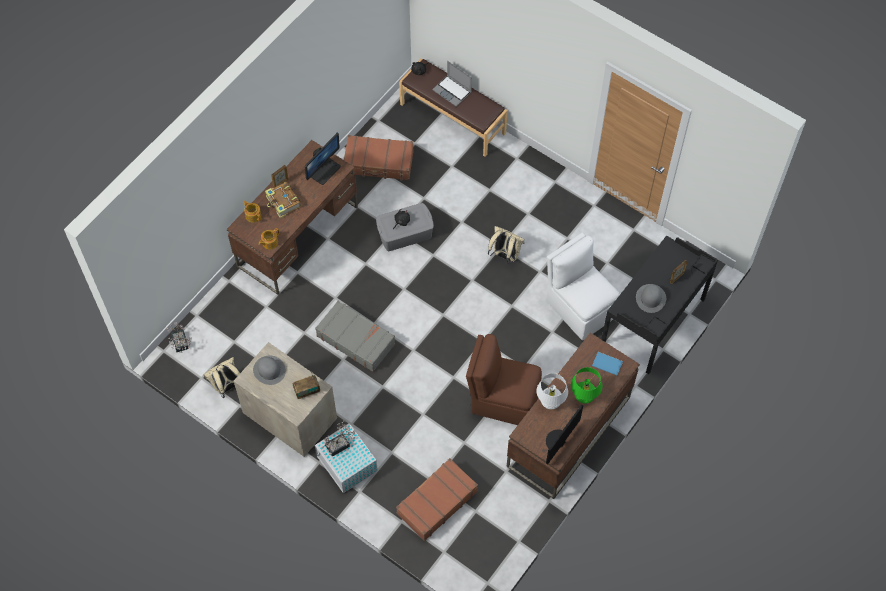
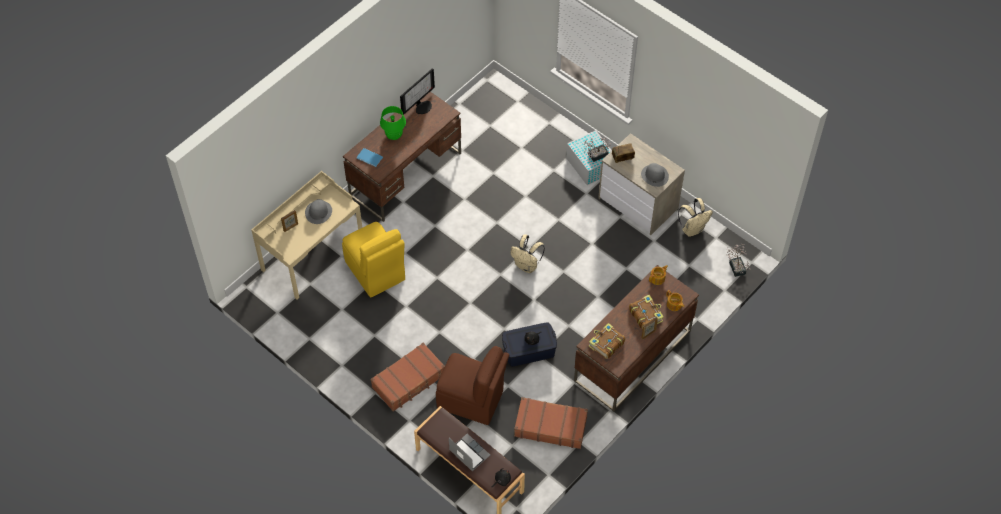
camera: 175 degrees left, 5 degrees down
monitor [305,133,341,185] -> book [589,323,626,359]
grey suitcase [315,301,395,372] -> none
grey storage box [376,203,434,251] -> blue storage box [502,322,557,367]
brown suitcase [396,458,478,541] -> brown suitcase moved to [371,343,445,412]
brown chair [466,334,542,425] -> brown chair moved to [436,346,509,425]
beige backpack [488,226,524,264] -> beige backpack moved to [510,234,545,273]
white table lamp [537,373,568,409] -> none
white chair [546,233,620,340] -> yellow chair [342,222,405,297]
black desk [601,235,718,374] -> beige desk [252,171,362,299]

